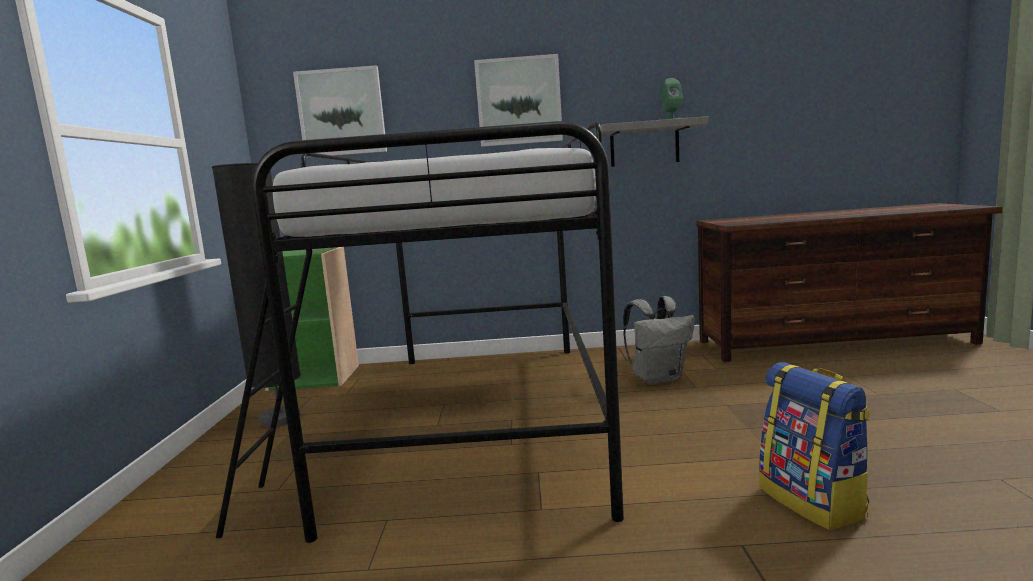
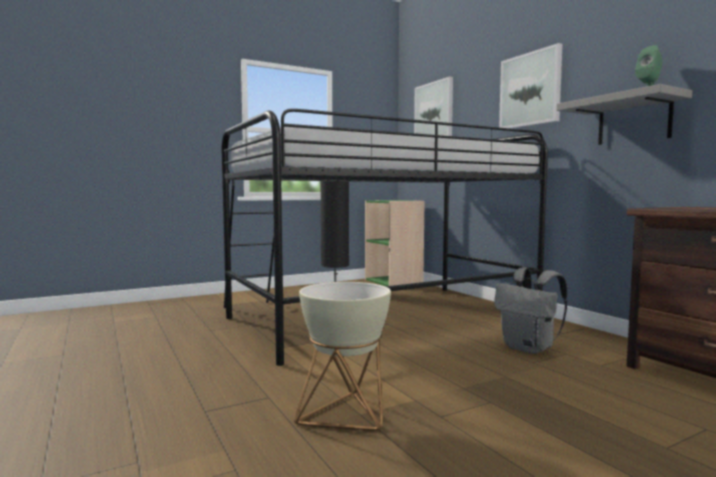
camera: 60 degrees right, 5 degrees down
backpack [759,362,870,530] -> planter [294,282,391,431]

